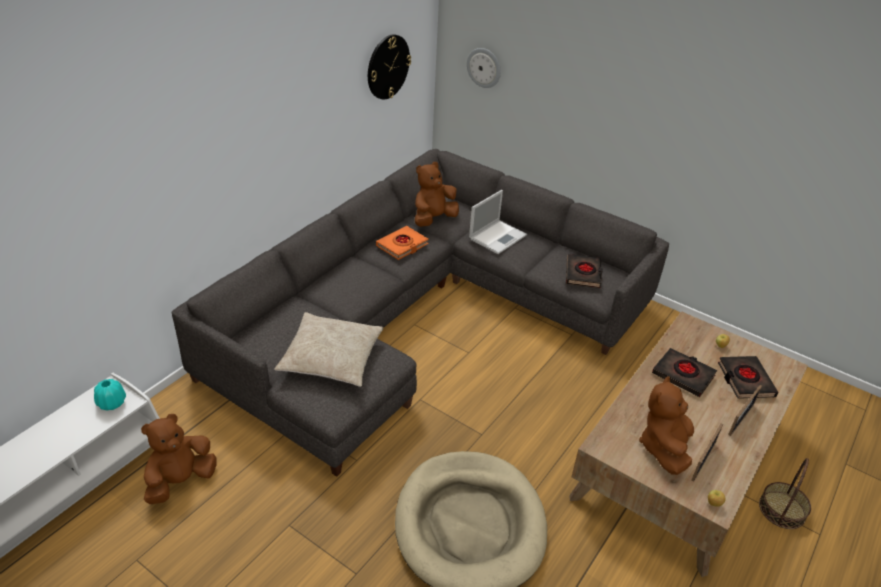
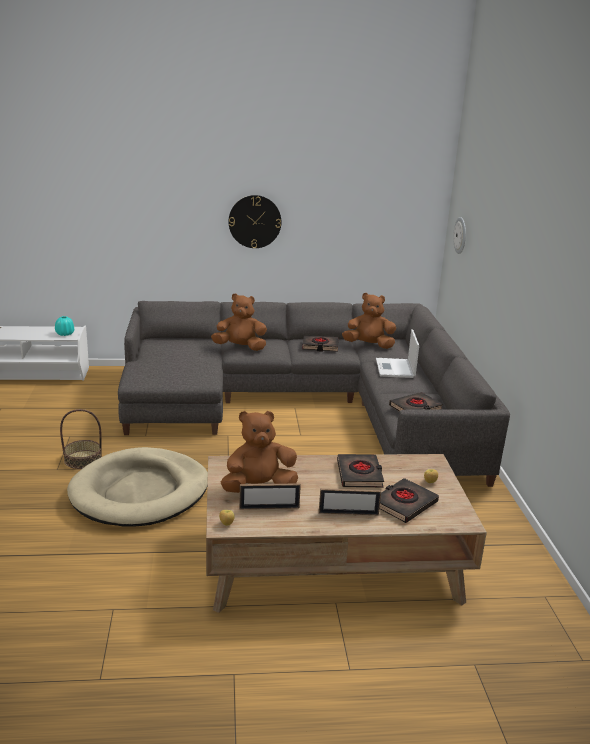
camera: 50 degrees right, 15 degrees down
brown plush toy [141,414,216,504] -> brown plush toy moved to [211,293,267,351]
beige pillow [274,312,383,387] -> none
wall clock [368,34,411,100] -> wall clock moved to [229,195,281,248]
orange book [376,226,429,260] -> black book [302,335,338,352]
laptop [469,190,527,254] -> laptop turned 90 degrees clockwise [376,329,419,378]
basket [759,458,811,529] -> basket moved to [60,409,102,469]

